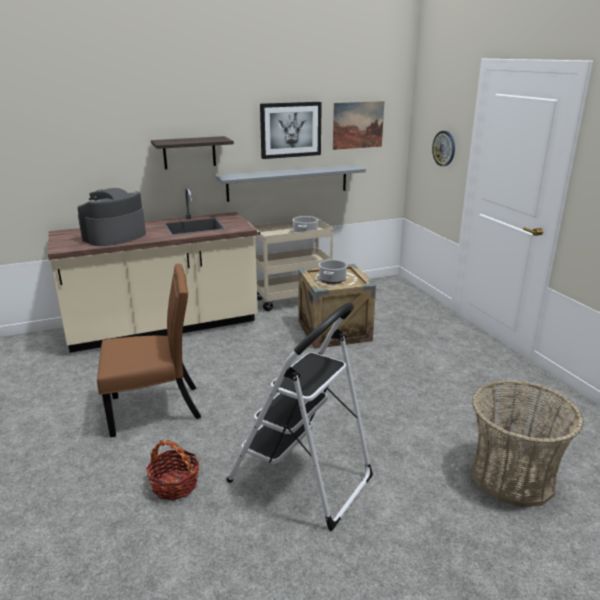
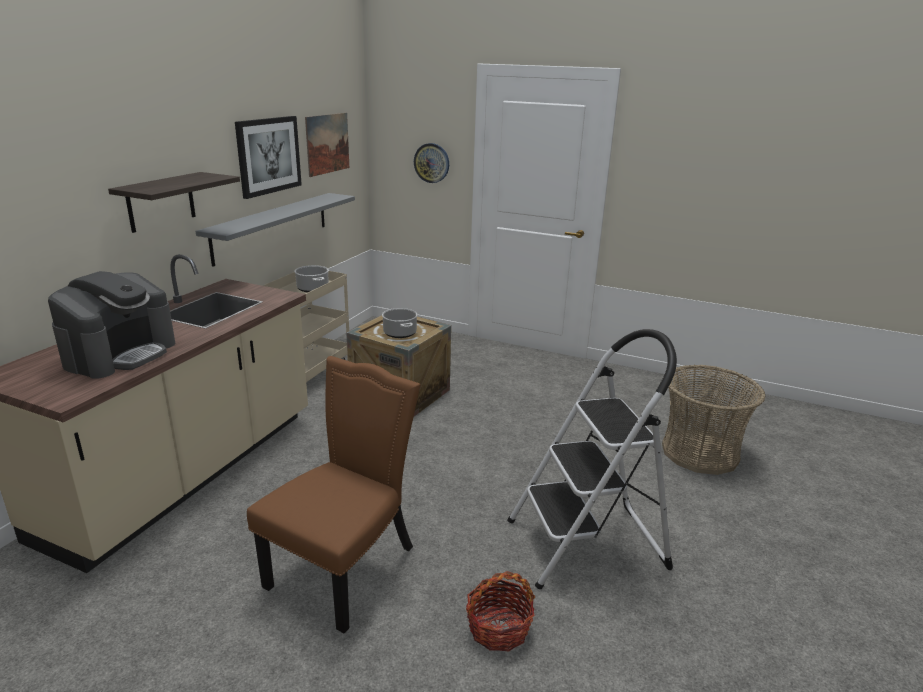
camera: 45 degrees left, 0 degrees up
coffee machine [77,188,146,246] -> coffee machine turned 150 degrees counterclockwise [48,271,175,379]

